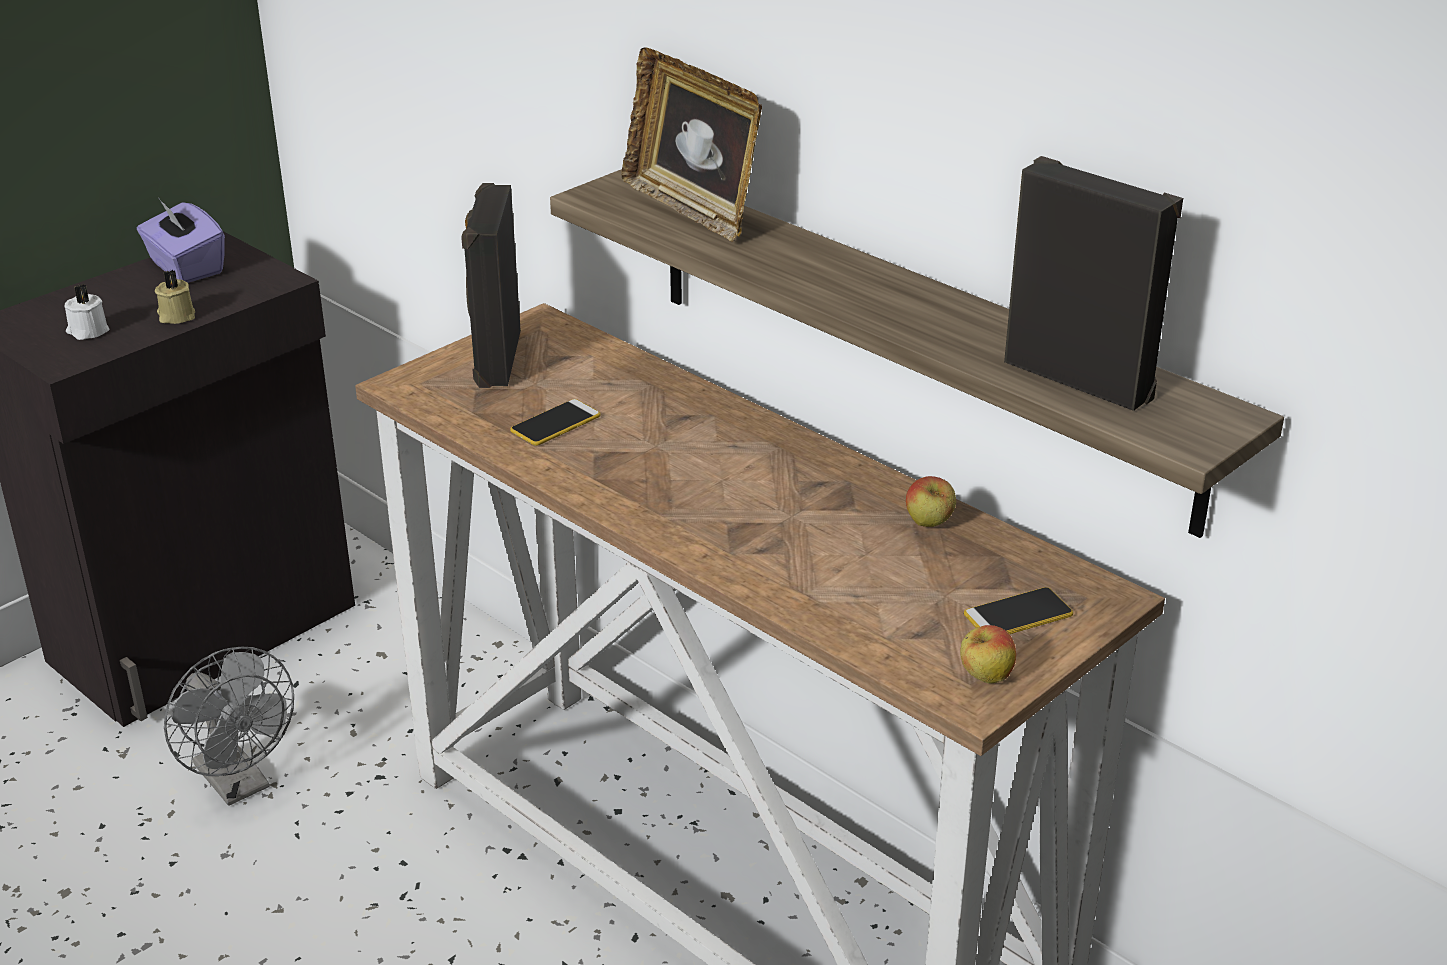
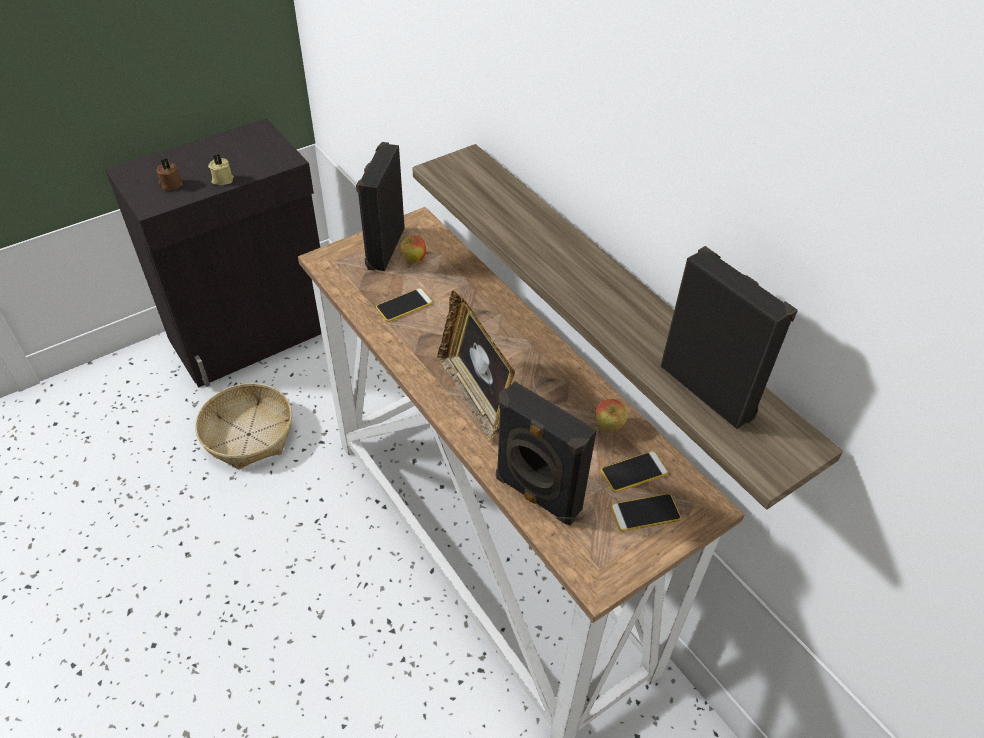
camera: 10 degrees right, 15 degrees up
white candle [64,285,109,340] -> brown candle [156,158,183,190]
purple tissue box [137,199,225,283] -> none
grey fan [164,647,294,806] -> basket [195,383,292,470]
picture frame [622,48,762,242] -> picture frame moved to [437,291,515,443]
apple [960,625,1016,684] -> apple moved to [400,235,426,263]
none -> black speaker [496,381,597,526]
none -> phone [601,451,668,492]

